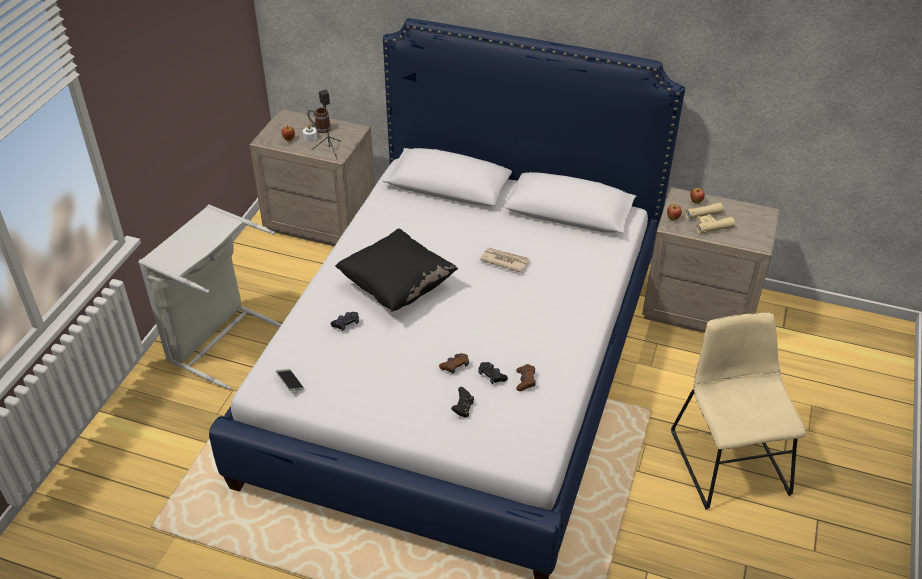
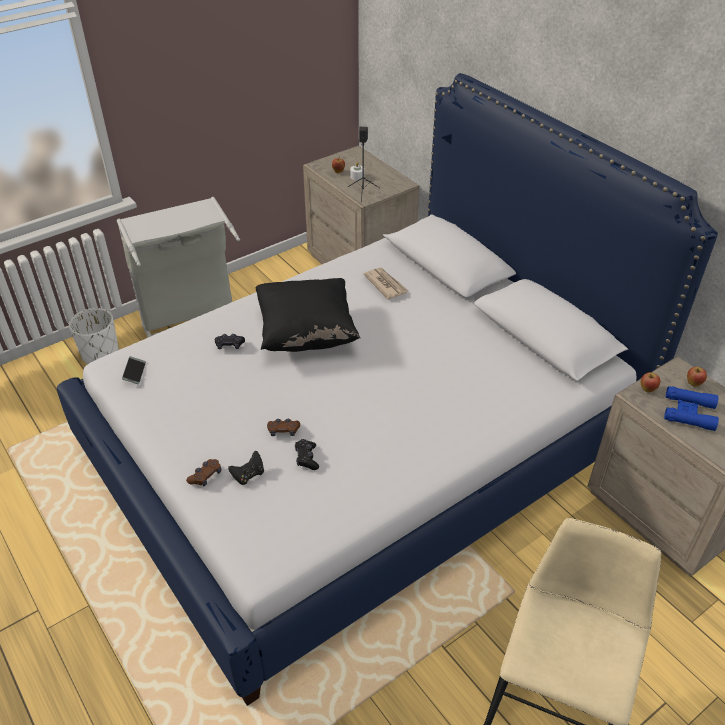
camera: 35 degrees right, 0 degrees up
mug [307,107,331,133] -> none
newspaper [480,248,530,273] -> newspaper moved to [363,267,409,300]
brown game controller [516,364,536,391] -> brown game controller moved to [186,459,221,487]
beige binoculars [686,203,735,234] -> blue binoculars [664,386,719,431]
none -> white planter [69,308,119,364]

